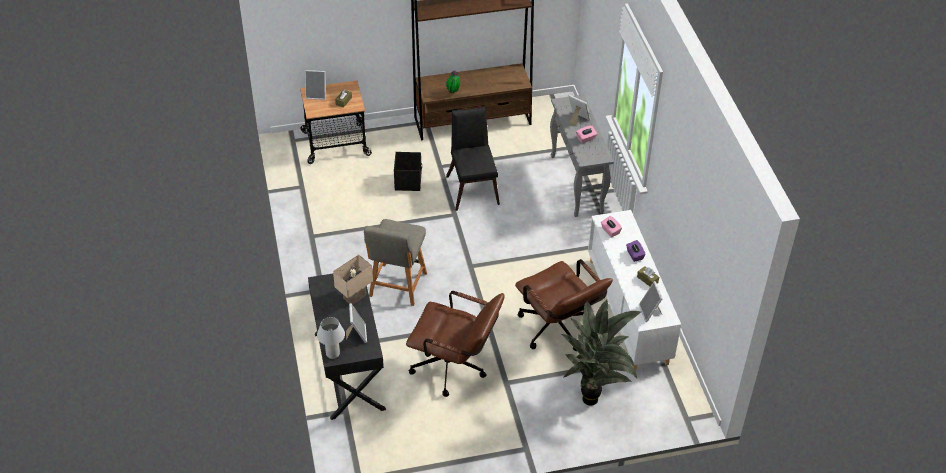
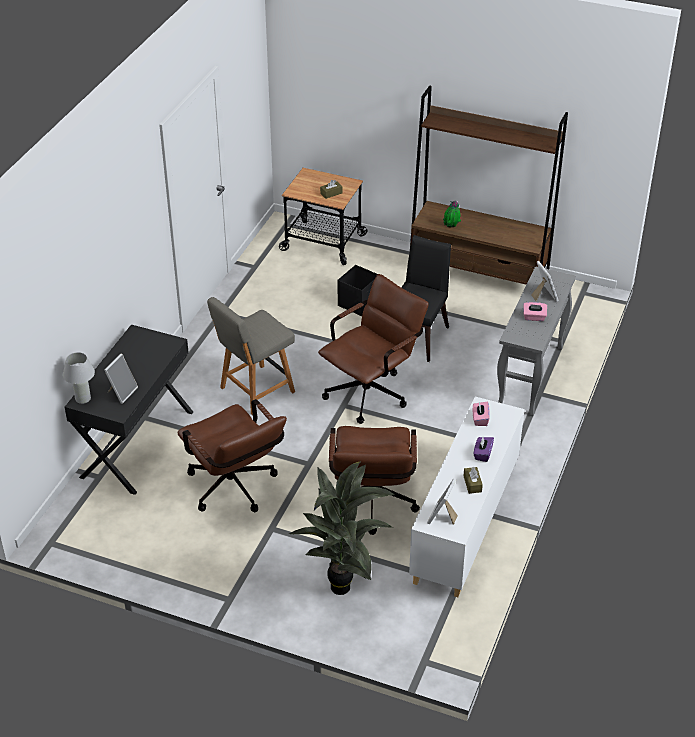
camera: 35 degrees right, 5 degrees down
picture frame [305,70,326,100] -> none
beige table lamp [333,255,373,305] -> none
none -> brown office chair [318,274,429,424]

